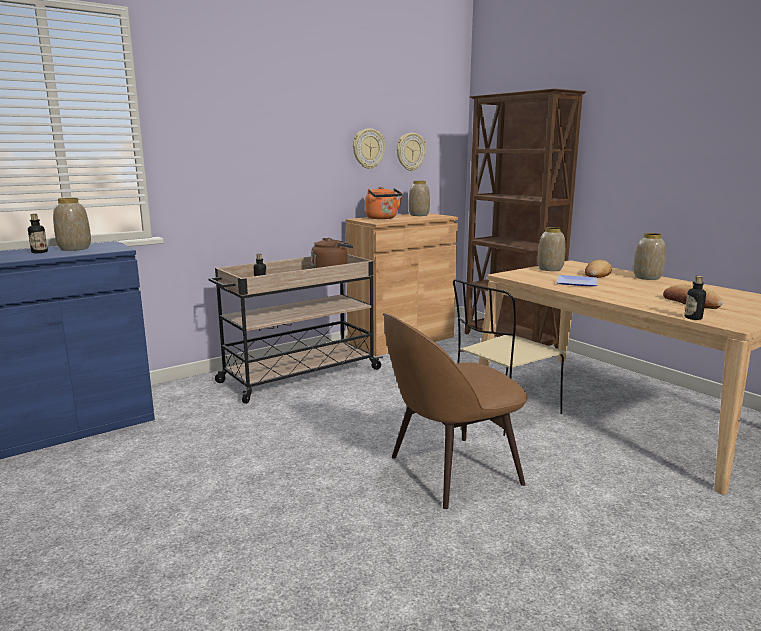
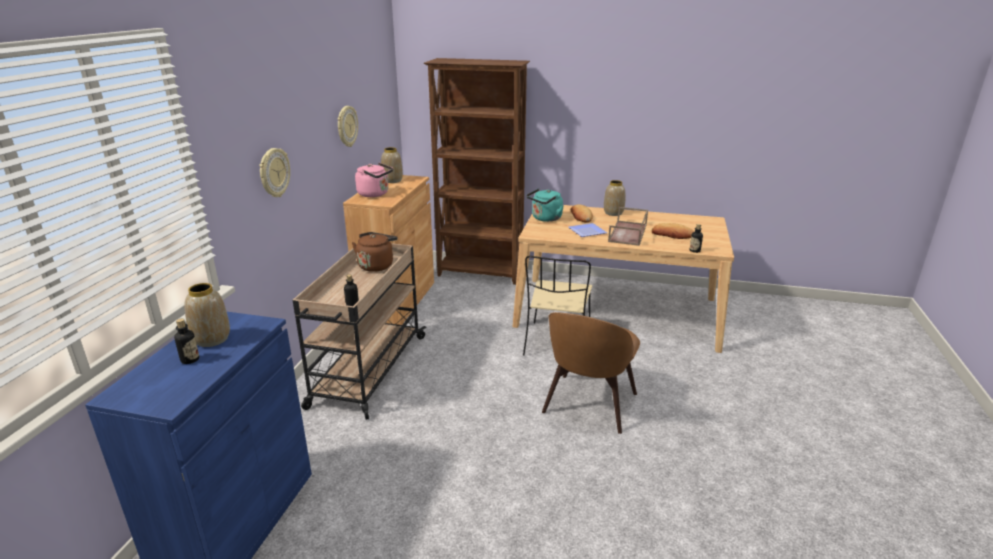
camera: 40 degrees left, 10 degrees up
orange kettle [365,186,402,219] -> pink kettle [355,163,393,197]
wall clock [397,133,426,171] -> wall clock moved to [259,148,290,197]
vase [537,227,566,271] -> turquoise kettle [526,189,564,222]
none -> brown tray [608,207,648,246]

